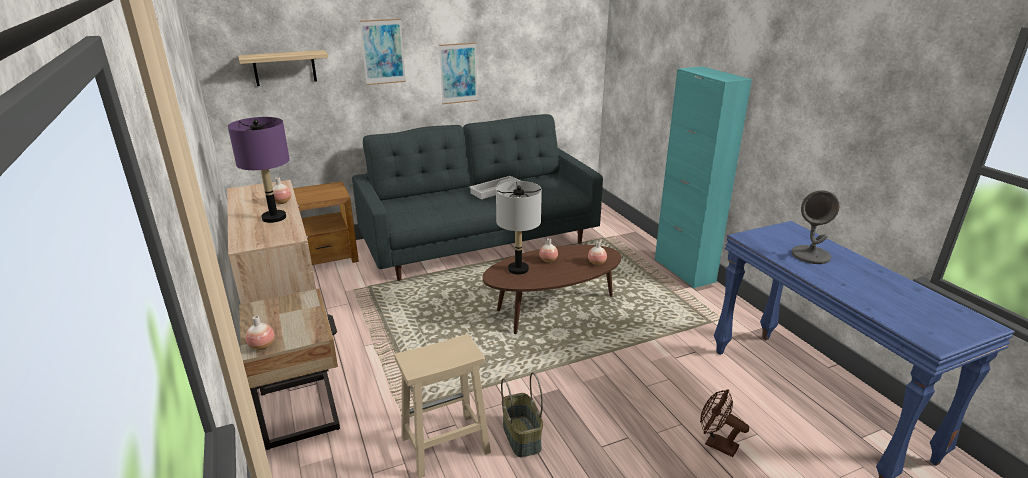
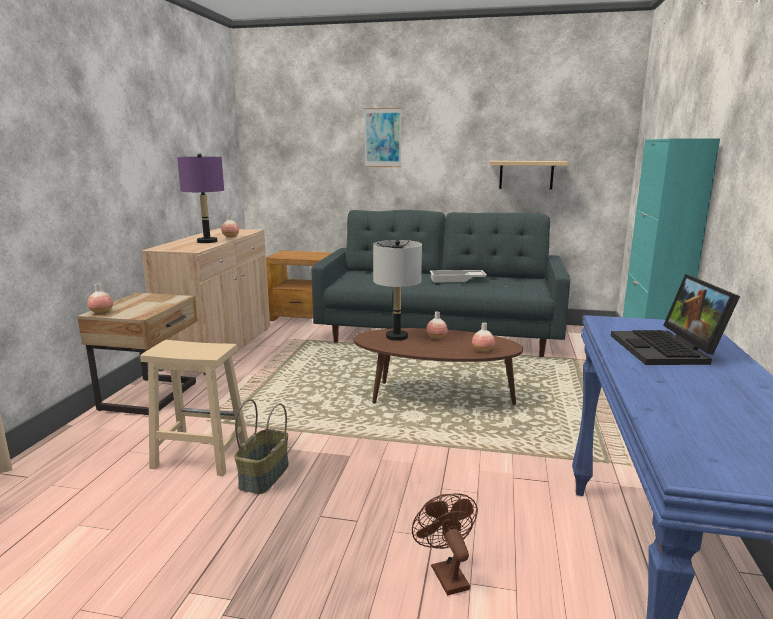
camera: 35 degrees right, 10 degrees down
shelf [238,50,328,86] -> shelf moved to [490,161,568,190]
picture [439,42,478,104] -> none
grey table lamp [792,190,840,264] -> laptop [611,274,740,365]

